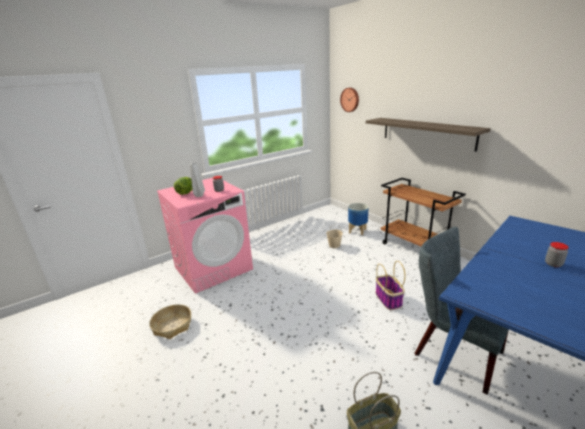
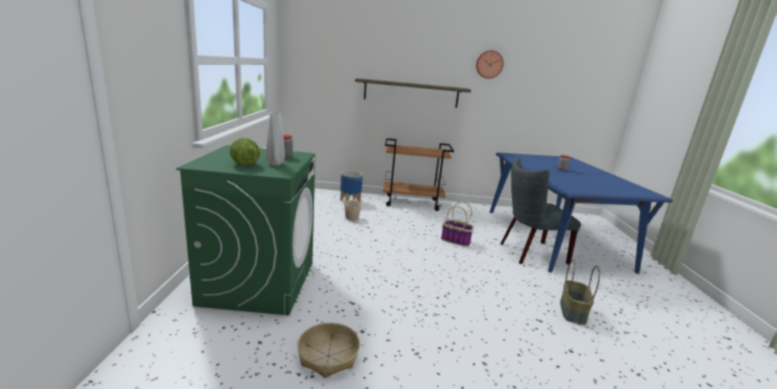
camera: 55 degrees left, 5 degrees down
pink washing machine [157,178,253,294] -> green washing machine [176,145,315,315]
wall clock [340,88,359,112] -> wall clock moved to [476,50,504,79]

